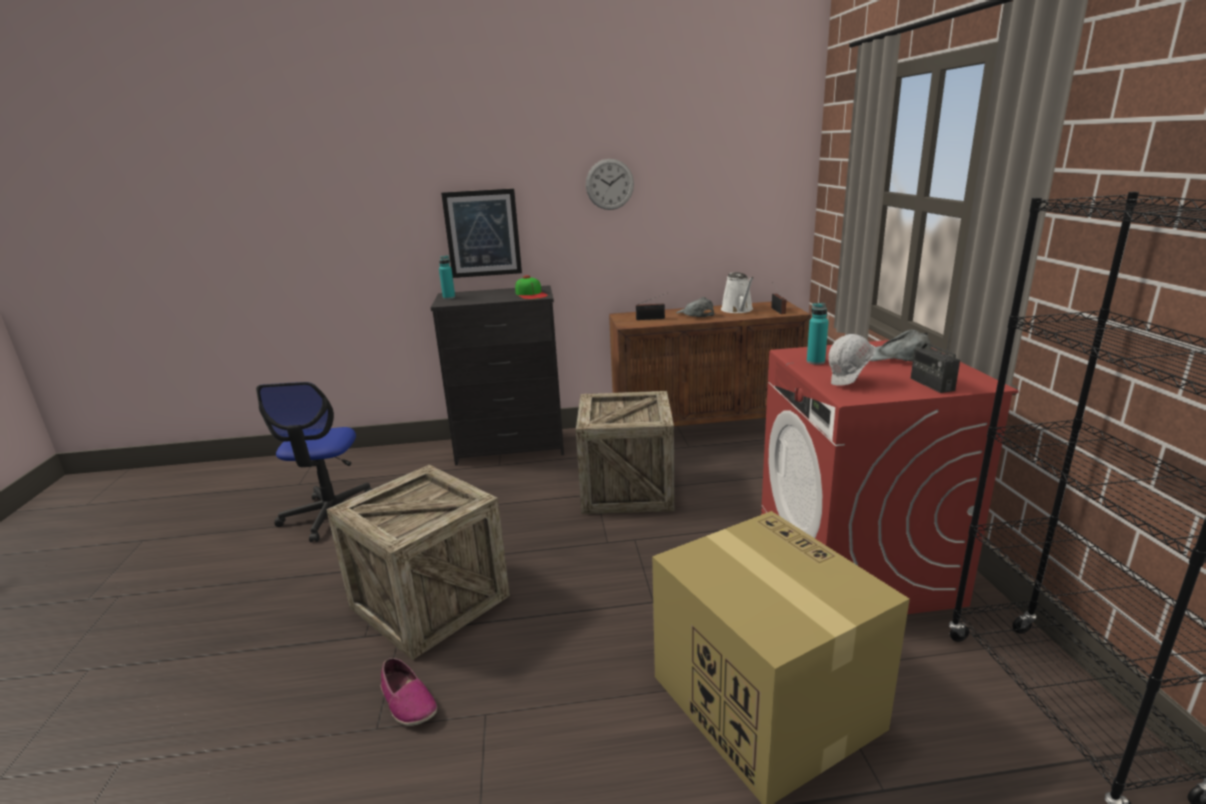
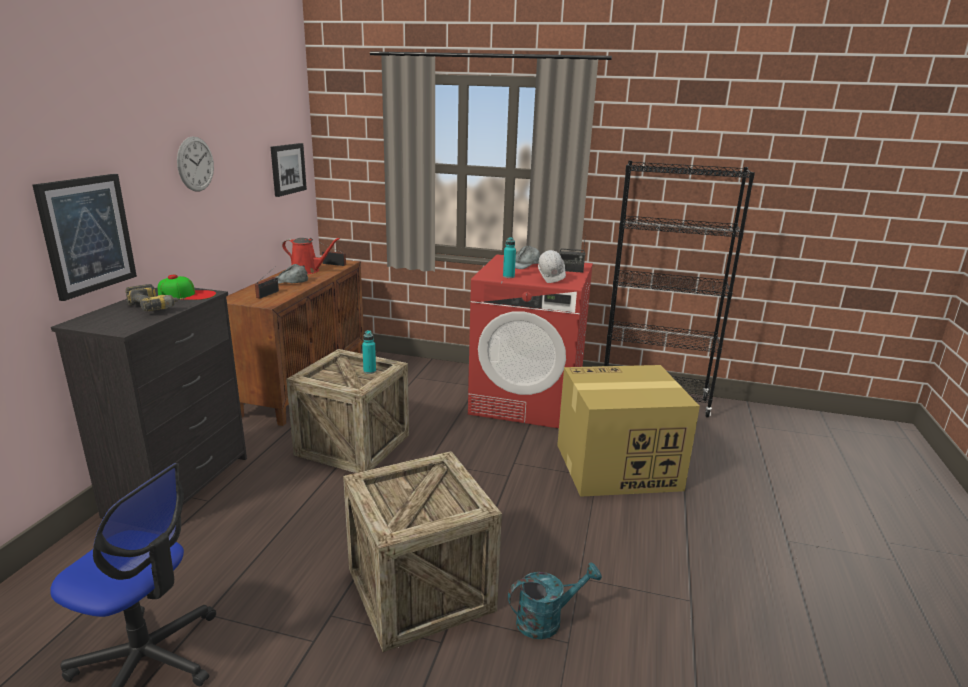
camera: 70 degrees left, 0 degrees up
shoe [381,658,437,726] -> turquoise watering can [508,562,602,639]
turquoise bottle [439,255,455,299] -> turquoise bottle moved to [362,330,376,374]
white watering can [721,272,754,313] -> red watering can [282,238,340,274]
none -> power drill [125,284,185,311]
none -> picture [271,143,307,197]

